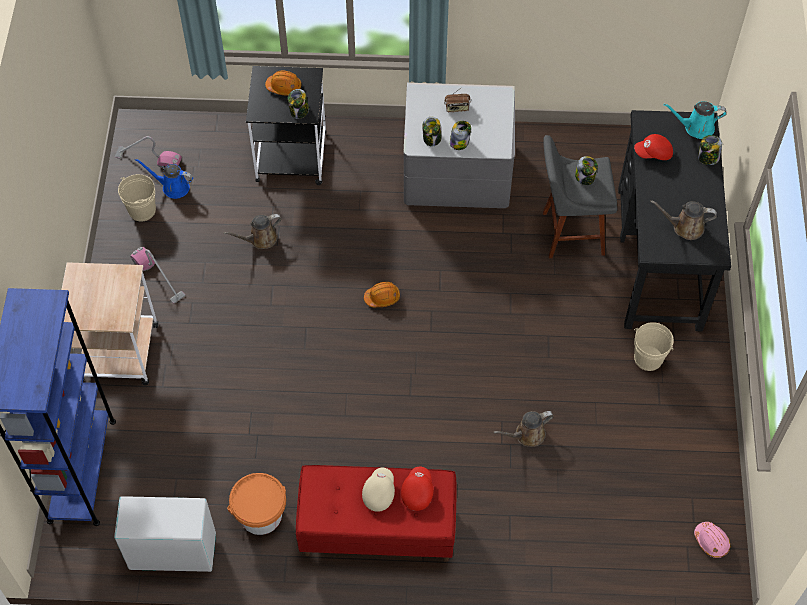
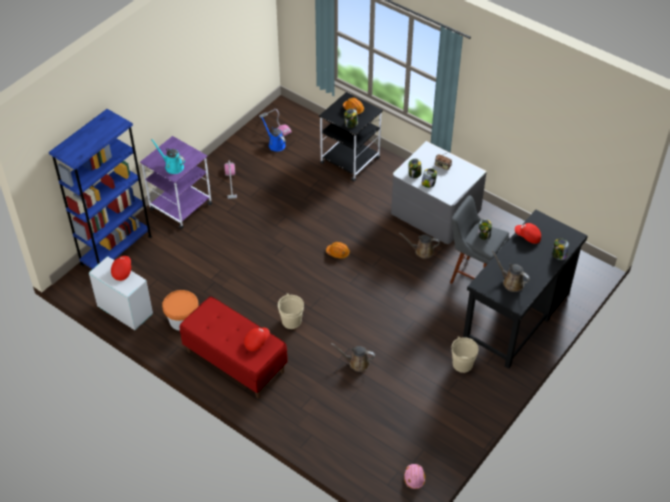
camera: 35 degrees right, 10 degrees down
beige cart [61,262,158,385] -> purple cart [140,136,212,229]
beige bucket [118,174,156,221] -> beige bucket moved to [278,293,304,329]
brown watering can [223,214,281,249] -> brown watering can moved to [399,232,440,259]
beige cap [362,468,395,512] -> none
turquoise watering can [664,101,727,139] -> turquoise watering can moved to [151,139,185,174]
none -> red cap [111,256,131,281]

